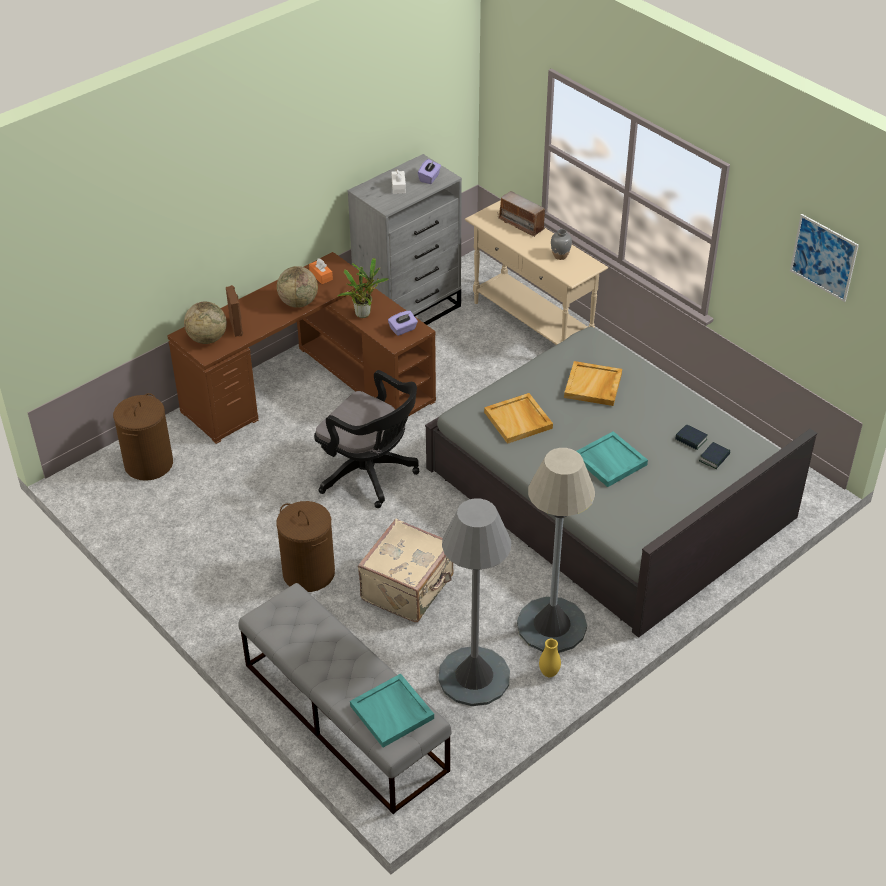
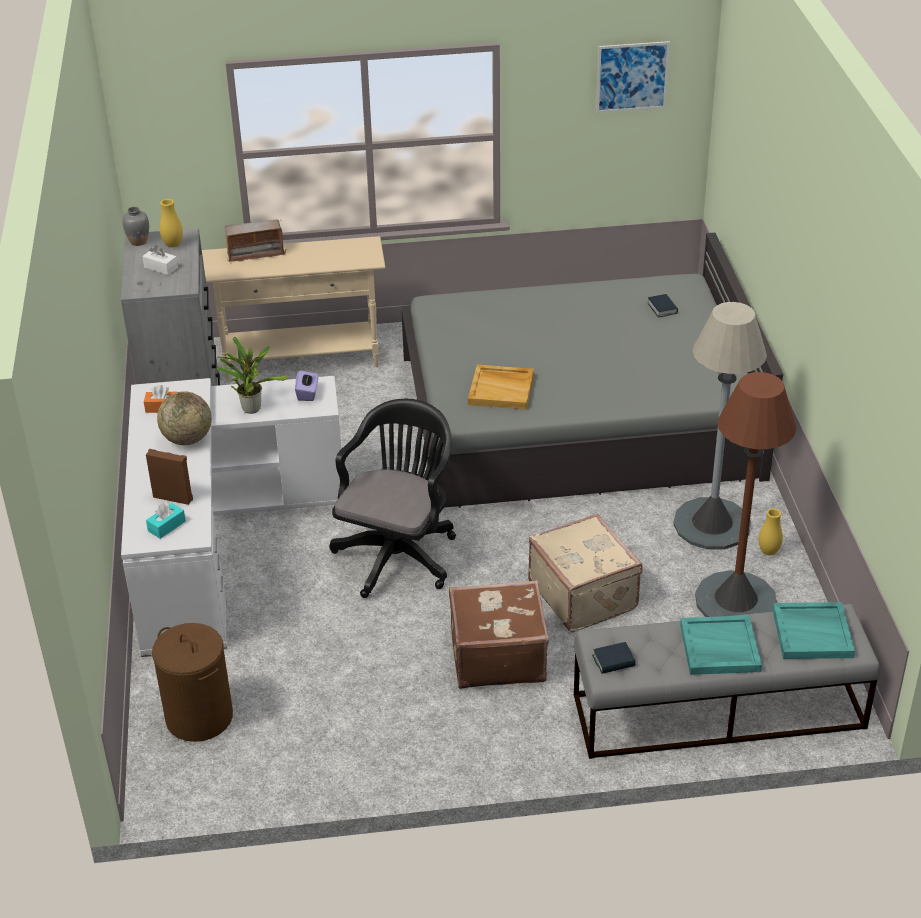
camera: 55 degrees left, 5 degrees down
brown desk [167,252,436,444] -> white desk [121,376,341,657]
globe [184,302,227,344] -> turquoise tissue box [146,502,186,539]
brown laundry basket [276,501,335,592] -> brown suitcase [449,580,549,689]
black office chair [314,370,419,508] -> black office chair turned 45 degrees counterclockwise [329,399,456,598]
purple tissue box [418,159,441,184] -> yellow vase [160,199,183,247]
grey floor lamp [438,498,511,706] -> brown floor lamp [695,372,796,617]
grey vase [551,229,572,260] -> grey vase moved to [122,207,149,246]
beige tray [564,361,622,406] -> none
turquoise tray [577,431,648,487] -> turquoise tray moved to [680,615,762,675]
book [675,424,708,450] -> book moved to [592,642,635,674]

